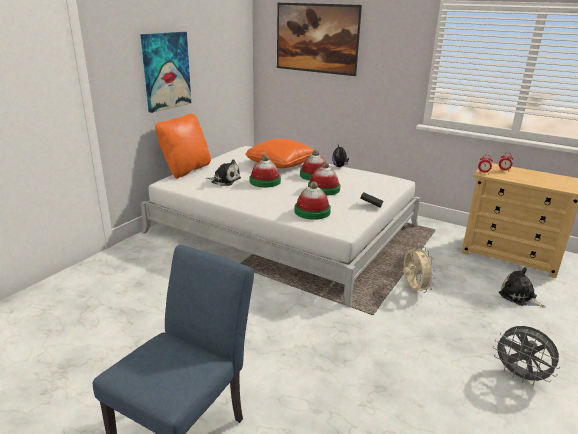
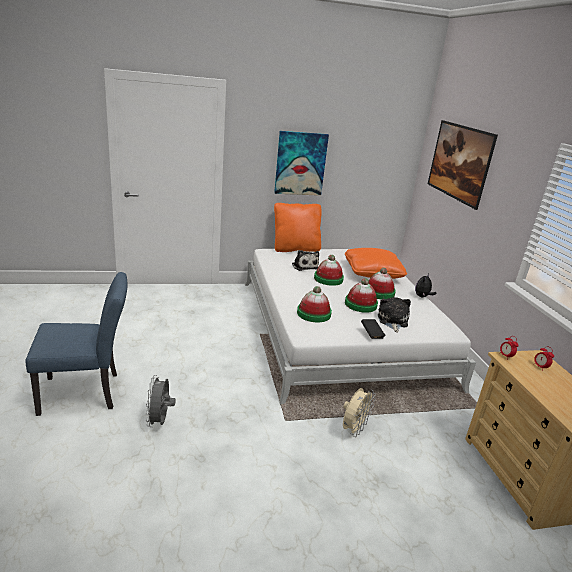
camera: 45 degrees right, 0 degrees up
grey fan [493,326,560,385] -> grey fan moved to [146,375,176,427]
plush toy [499,267,546,308] -> plush toy moved to [378,297,411,333]

